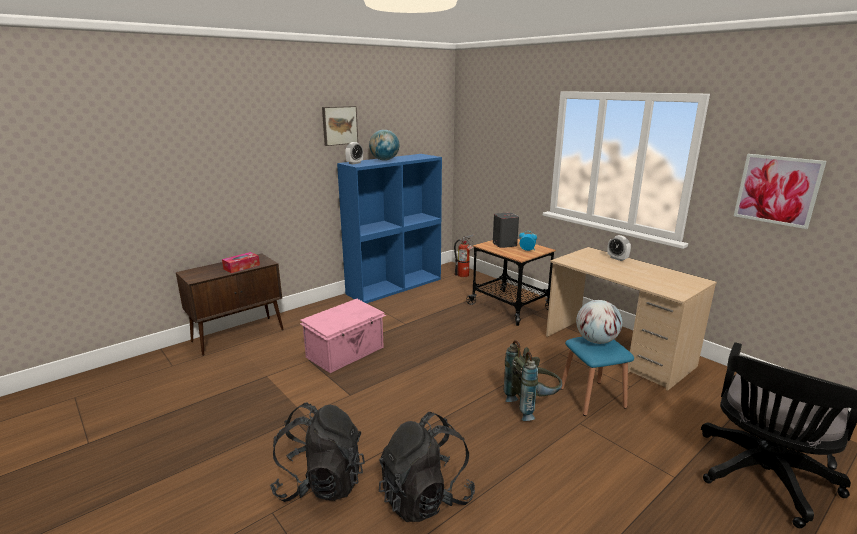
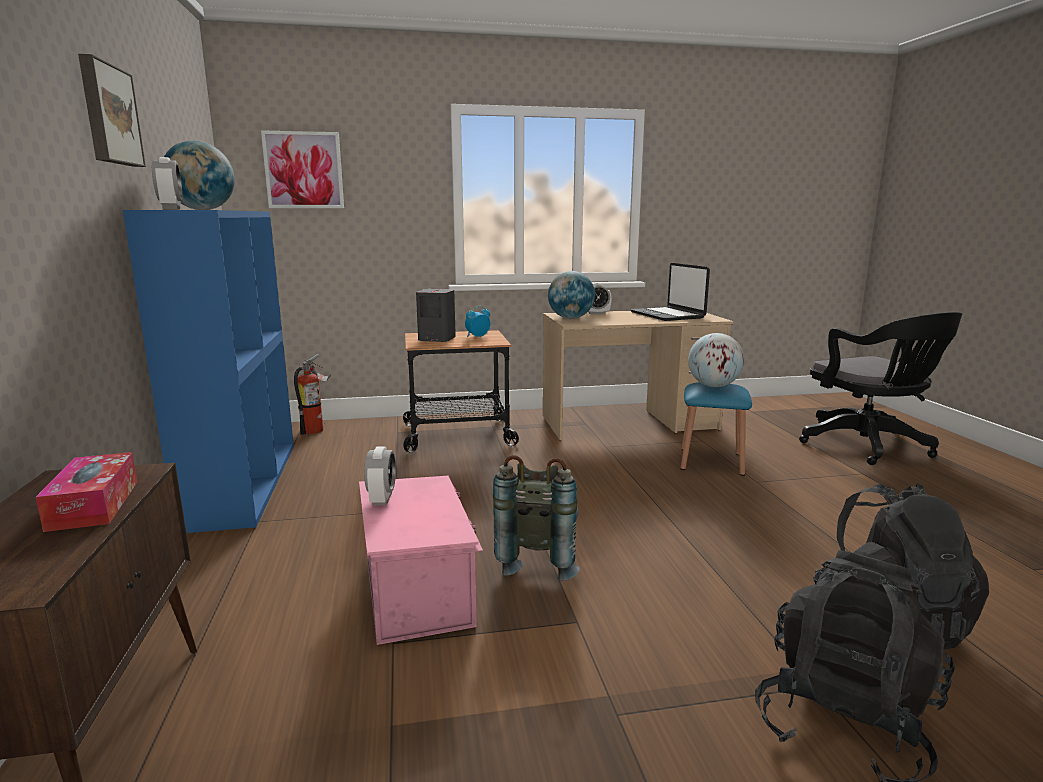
camera: 60 degrees left, 5 degrees down
grey backpack [504,340,562,421] -> grey backpack moved to [493,455,580,581]
picture [734,154,827,229] -> picture moved to [261,130,344,208]
none -> alarm clock [364,447,396,505]
none -> globe [548,271,595,319]
none -> laptop [630,263,710,321]

